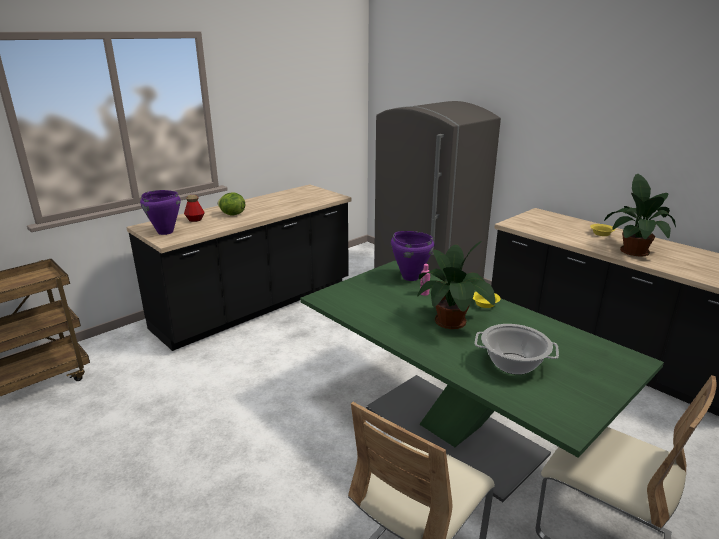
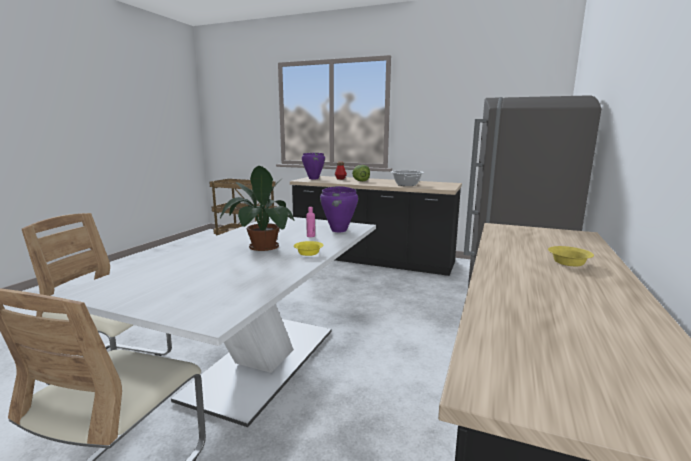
camera: 65 degrees right, 10 degrees down
green dining table [300,260,664,502] -> white dining table [51,217,376,427]
cooking pot [474,324,559,375] -> cooking pot moved to [391,170,424,186]
potted plant [604,174,676,257] -> none

